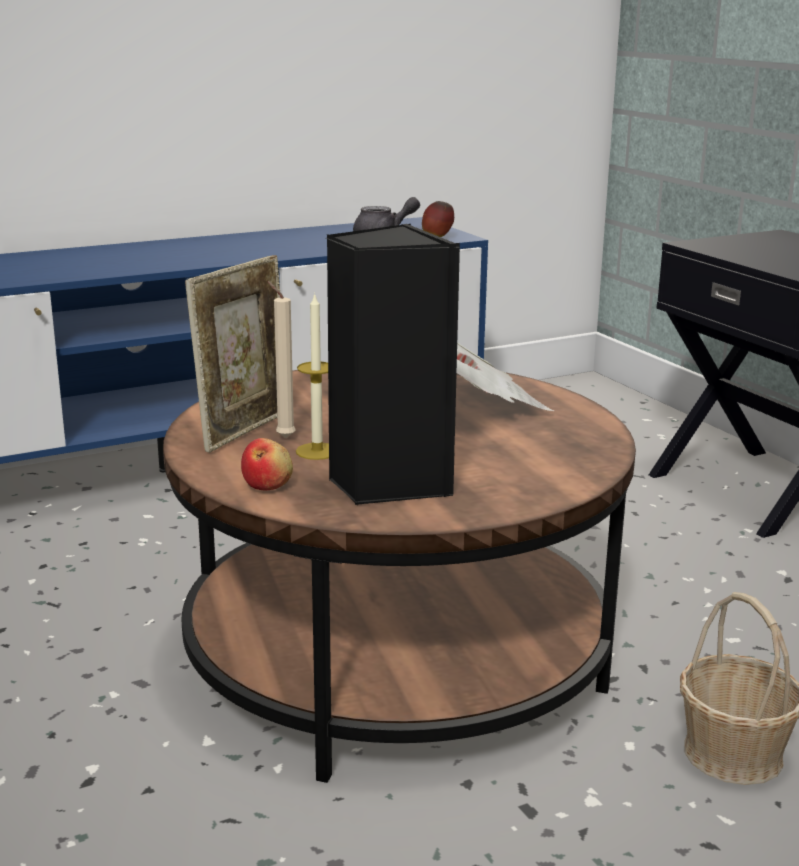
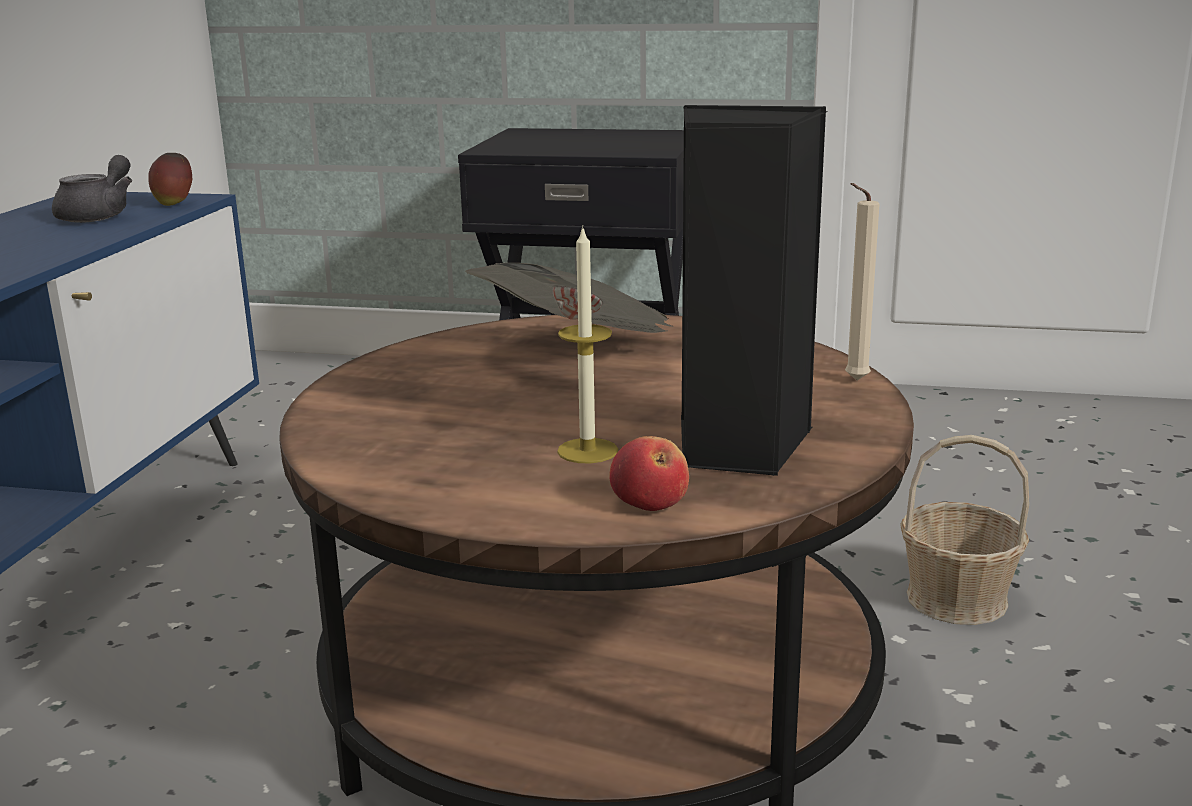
camera: 50 degrees left, 0 degrees up
picture frame [185,255,280,453] -> none
beige candle [267,281,296,438] -> beige candle moved to [845,183,879,381]

